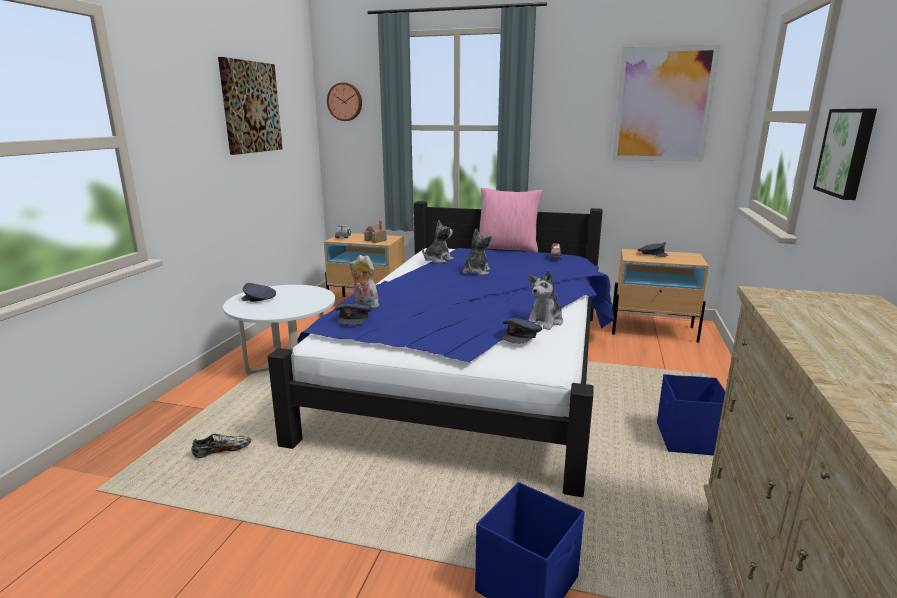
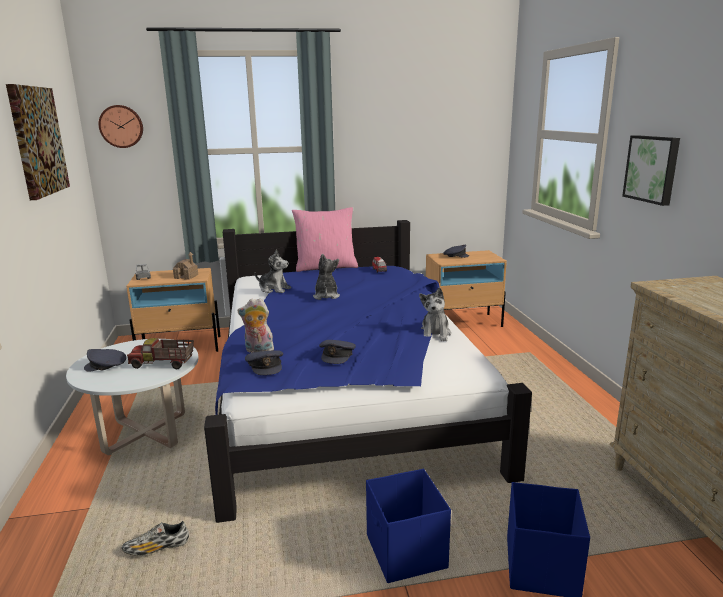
camera: 25 degrees left, 0 degrees up
shoe [191,433,251,458] -> shoe turned 150 degrees counterclockwise [122,521,189,556]
plush toy [422,220,454,263] -> plush toy turned 90 degrees clockwise [255,249,291,293]
grey cap [502,318,542,344] -> grey cap moved to [319,340,356,364]
picture [612,45,720,162] -> none
blue storage box [657,374,725,456] -> blue storage box moved to [366,469,451,583]
none -> toy truck [127,338,194,369]

